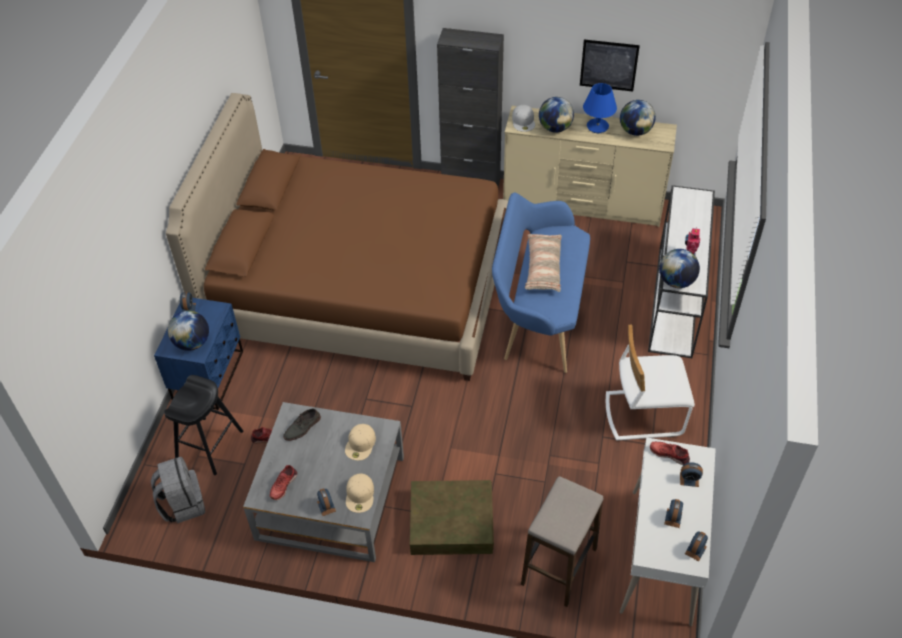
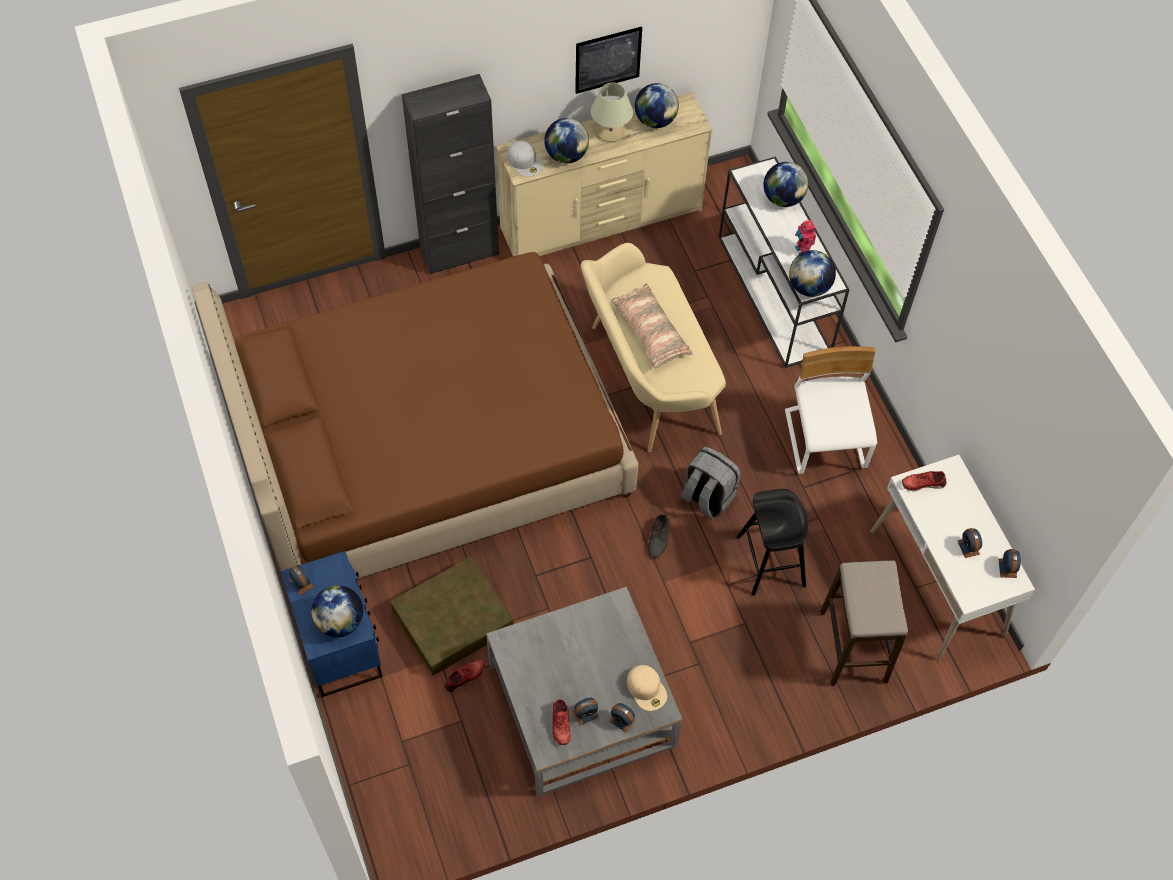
camera: 35 degrees left, 10 degrees up
grey backpack [151,457,205,523] -> grey backpack moved to [680,446,741,519]
black stool [164,375,243,475] -> black stool moved to [737,489,808,596]
grey shoe [283,409,321,441] -> grey shoe moved to [648,514,669,559]
beige cap [345,424,376,461] -> none
brown storage box [410,480,494,555] -> brown storage box moved to [390,557,514,676]
blue bench [492,193,590,373] -> beige bench [581,243,726,452]
blue table lamp [583,83,617,133] -> beige table lamp [591,83,633,142]
white chair [606,325,695,441] -> white chair turned 120 degrees clockwise [785,346,877,474]
alarm clock [680,462,703,487] -> alarm clock moved to [573,698,599,725]
none -> globe [763,162,808,207]

